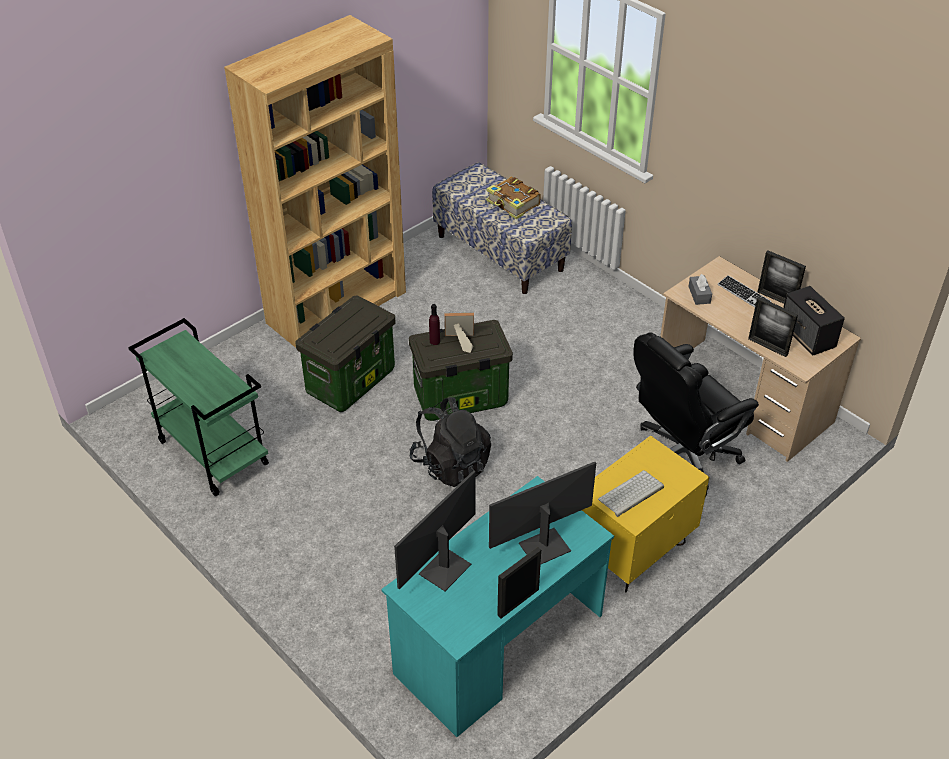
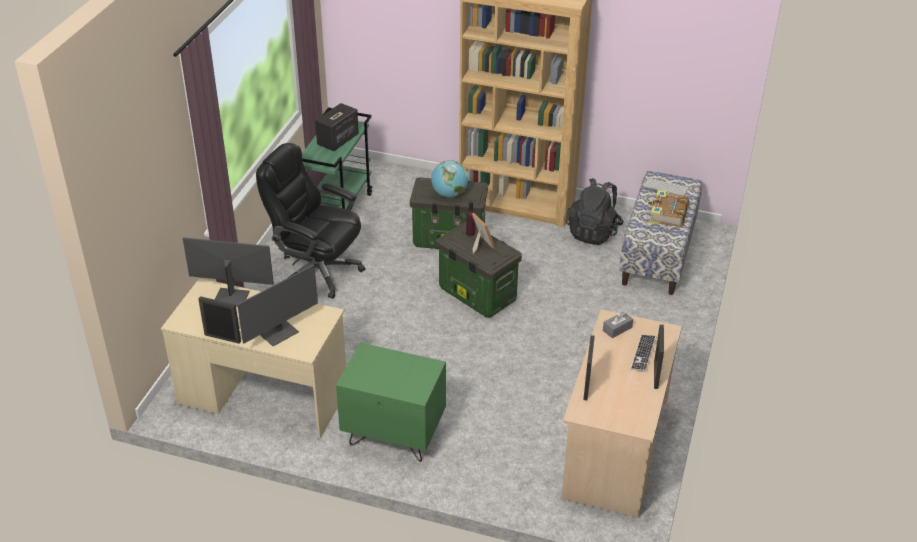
camera: 60 degrees right, 5 degrees down
turquoise desk [381,476,614,737] -> beige desk [161,278,346,439]
black backpack [410,397,491,487] -> black backpack moved to [566,178,624,245]
monitor [489,462,596,564] -> monitor turned 105 degrees clockwise [237,265,318,346]
yellow nightstand [582,435,709,592] -> green nightstand [336,343,446,462]
keyboard [598,470,664,517] -> keyboard moved to [643,178,689,196]
black office chair [633,332,759,497] -> black office chair moved to [256,143,365,299]
speaker [783,286,845,355] -> speaker moved to [315,103,359,151]
none -> globe [431,160,468,197]

